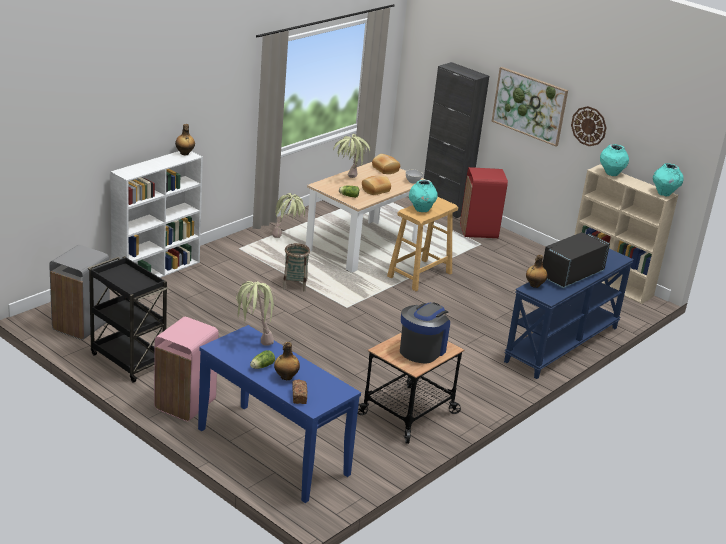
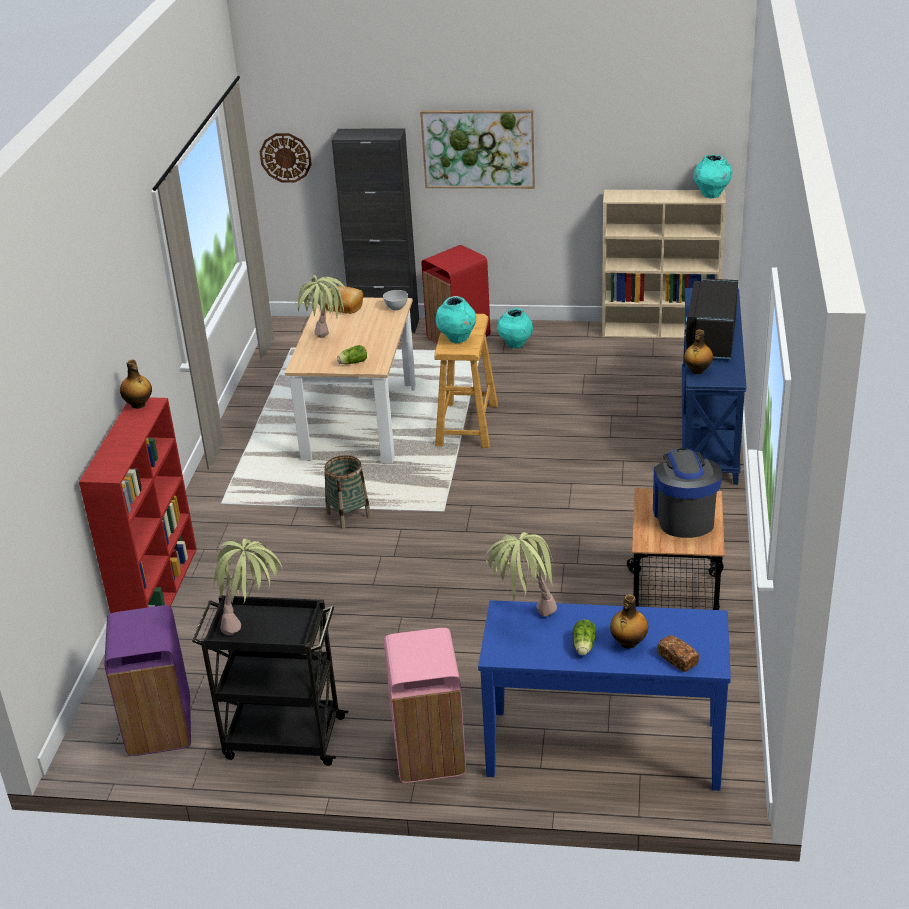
camera: 30 degrees left, 5 degrees up
grey trash can [49,245,110,340] -> purple trash can [104,605,191,756]
white bookcase [110,151,203,278] -> red bookcase [79,397,197,613]
potted plant [272,193,305,238] -> potted plant moved to [213,539,282,636]
bread [362,176,391,195] -> none
wall clock [571,106,607,146] -> wall clock moved to [260,133,312,183]
turquoise vase [600,144,629,176] -> turquoise vase moved to [497,308,533,348]

